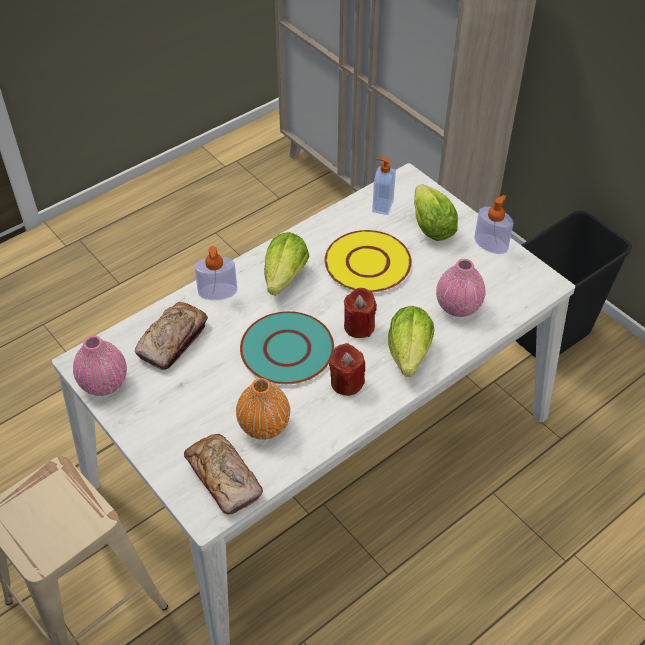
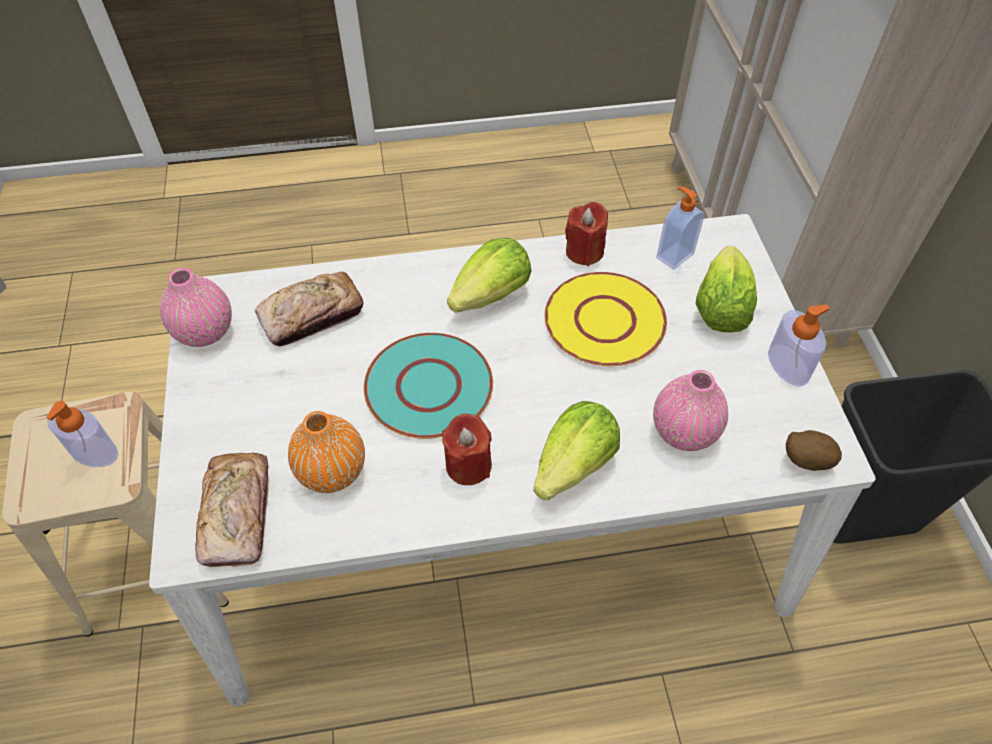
camera: 30 degrees right, 5 degrees up
soap dispenser [194,246,237,300] -> soap dispenser moved to [47,401,118,467]
red candle [344,288,377,338] -> red candle moved to [565,202,608,266]
none -> potato [786,430,842,471]

